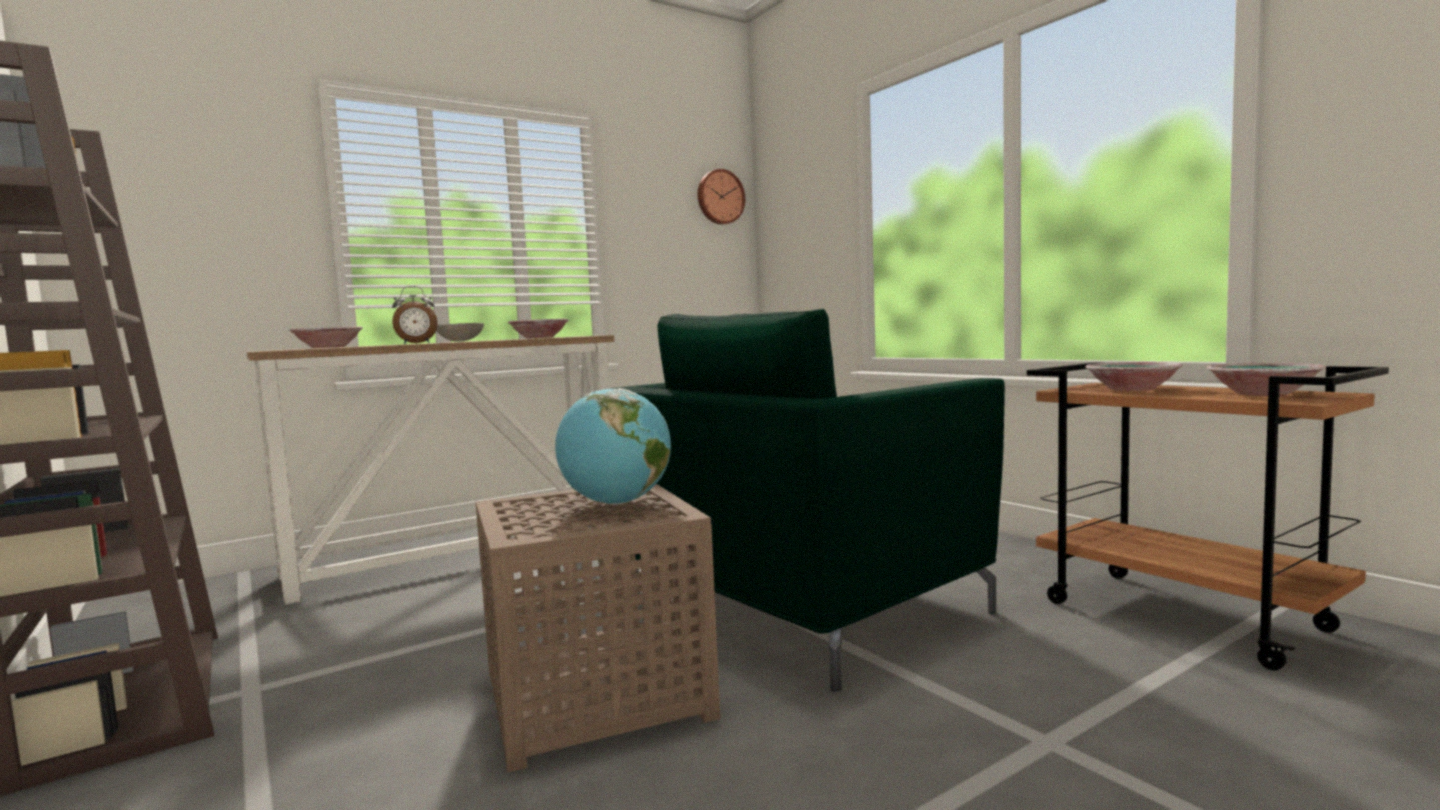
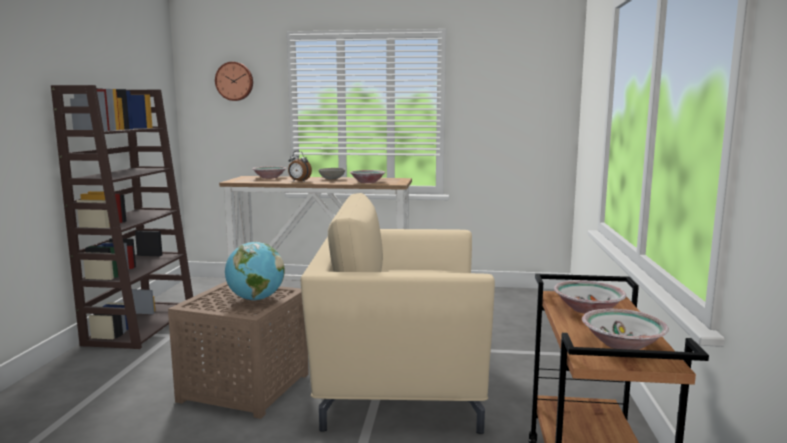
camera: 40 degrees right, 5 degrees up
green armchair [609,309,1005,692] -> beige armchair [301,193,495,434]
wall clock [698,169,745,225] -> wall clock moved to [215,62,253,101]

